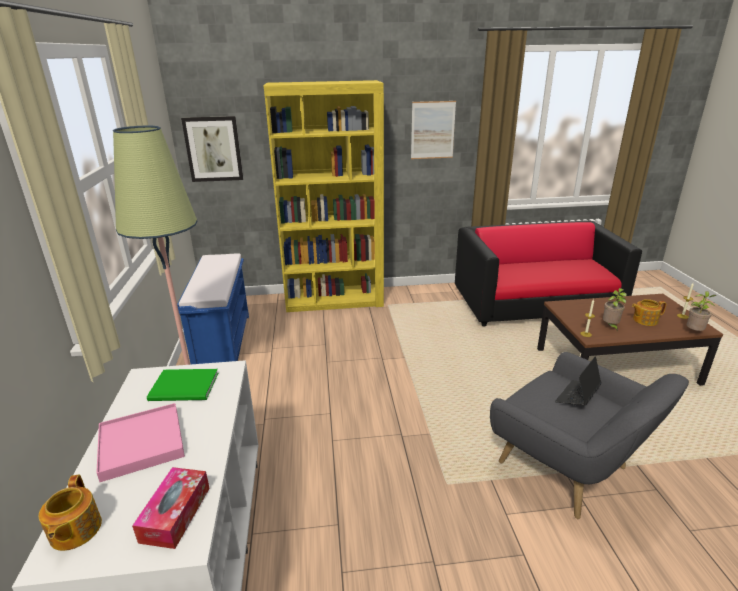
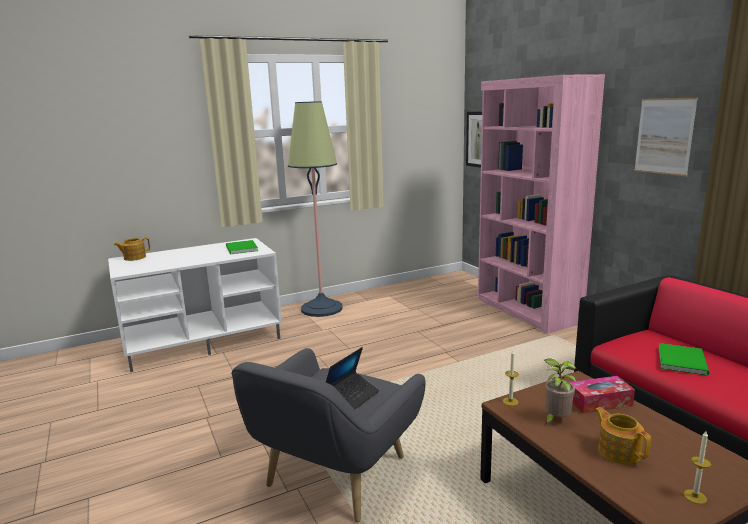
camera: 70 degrees right, 10 degrees down
pink tray [96,403,185,482] -> none
tissue box [132,467,210,549] -> tissue box moved to [570,376,635,413]
blue bench [177,253,249,364] -> none
yellow bookcase [263,80,384,312] -> pink bookcase [478,74,605,334]
laptop [555,356,602,406] -> laptop turned 105 degrees clockwise [326,347,379,409]
potted plant [687,291,716,331] -> none
none -> green book [658,343,709,376]

